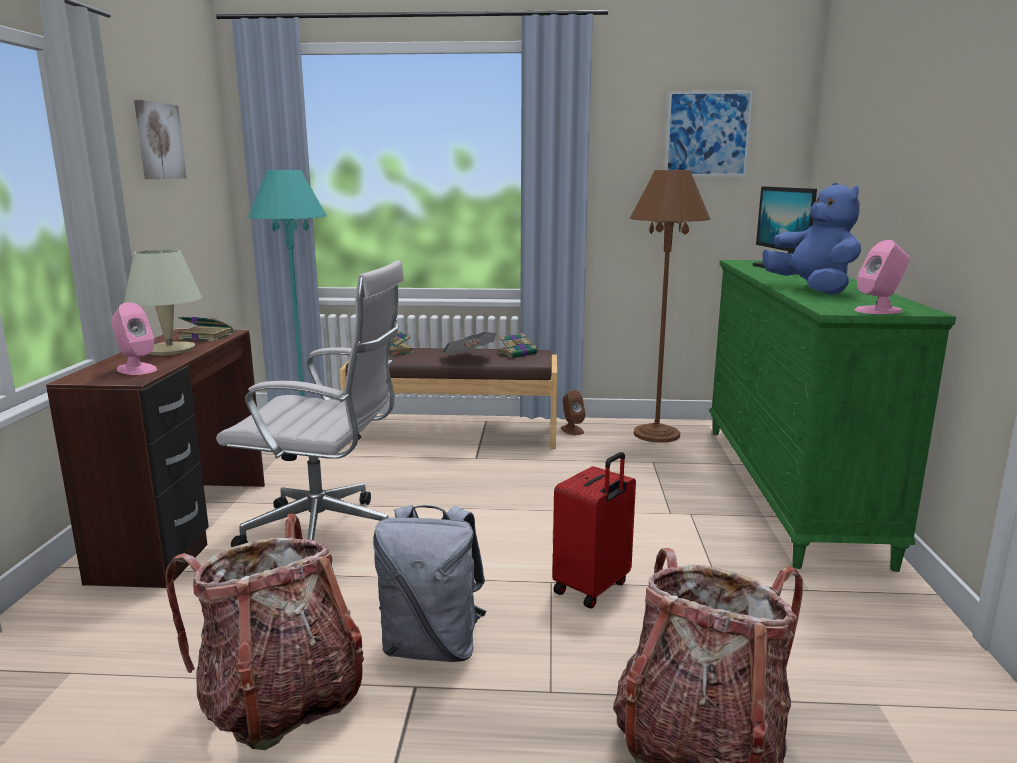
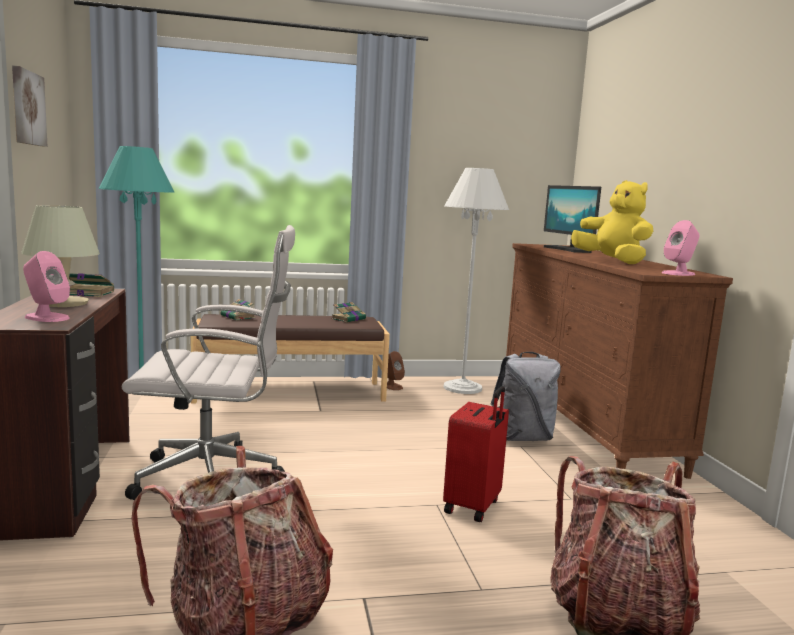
camera: 15 degrees left, 5 degrees down
grey backpack [373,504,486,662] -> grey backpack moved to [491,352,561,441]
newspaper [442,332,496,354] -> none
brown floor lamp [629,170,710,443] -> white floor lamp [444,168,509,394]
picture [665,91,753,177] -> none
green dresser [709,260,956,572] -> brown dresser [506,243,733,479]
blue plush toy [763,183,861,295] -> yellow plush toy [571,180,653,264]

